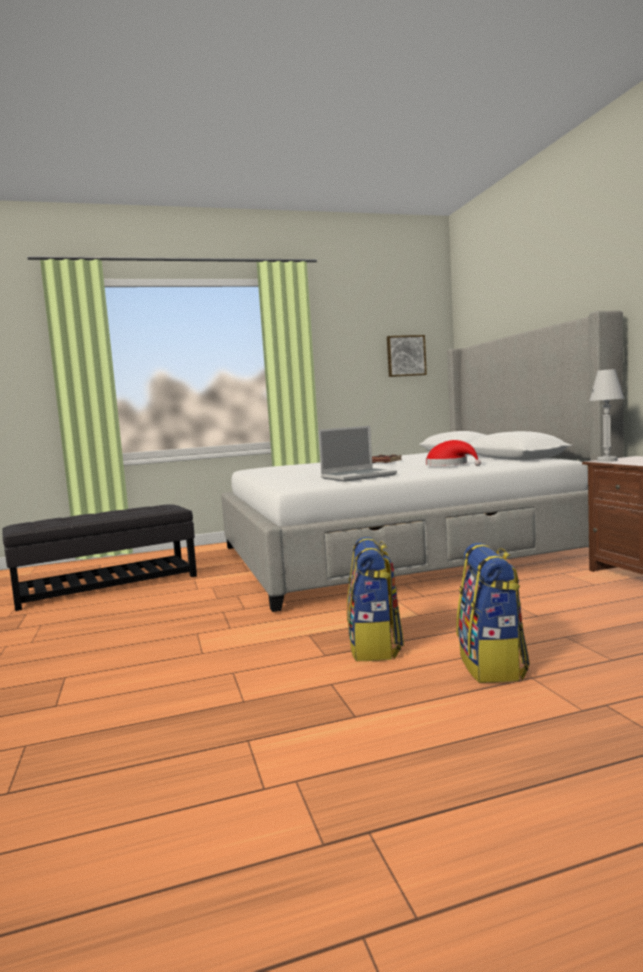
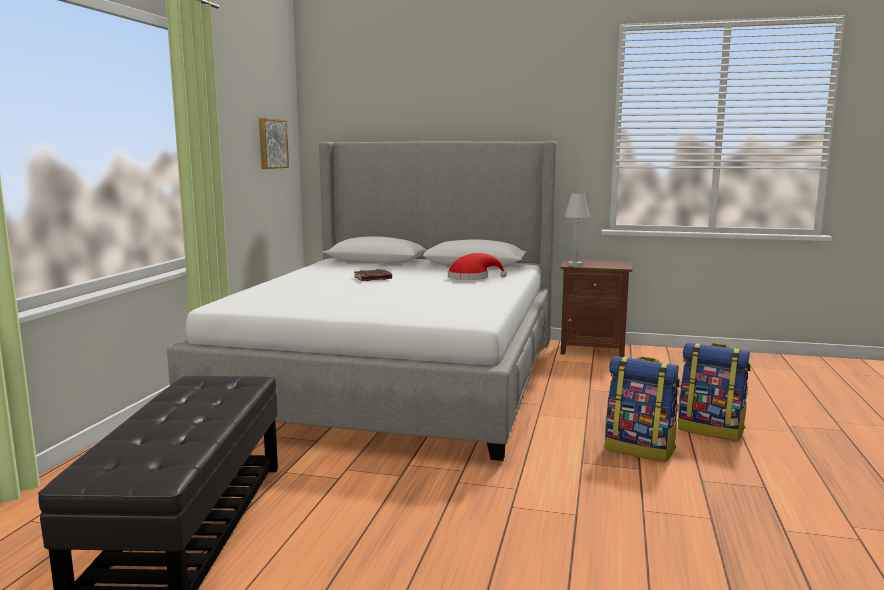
camera: 60 degrees left, 5 degrees up
laptop [318,426,397,482] -> none

